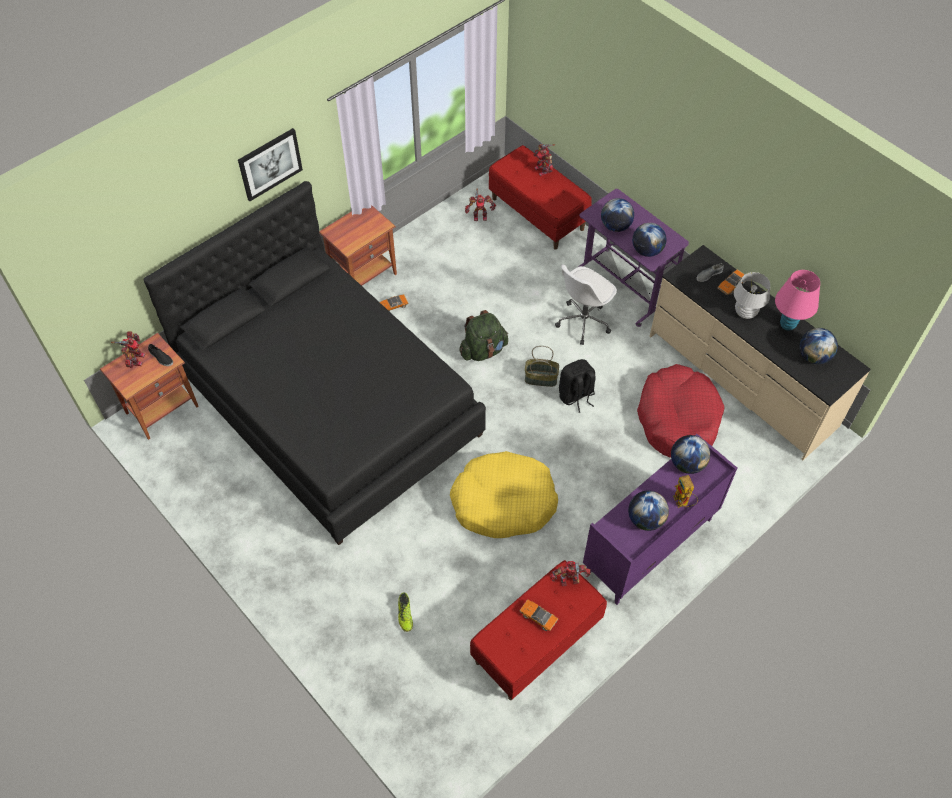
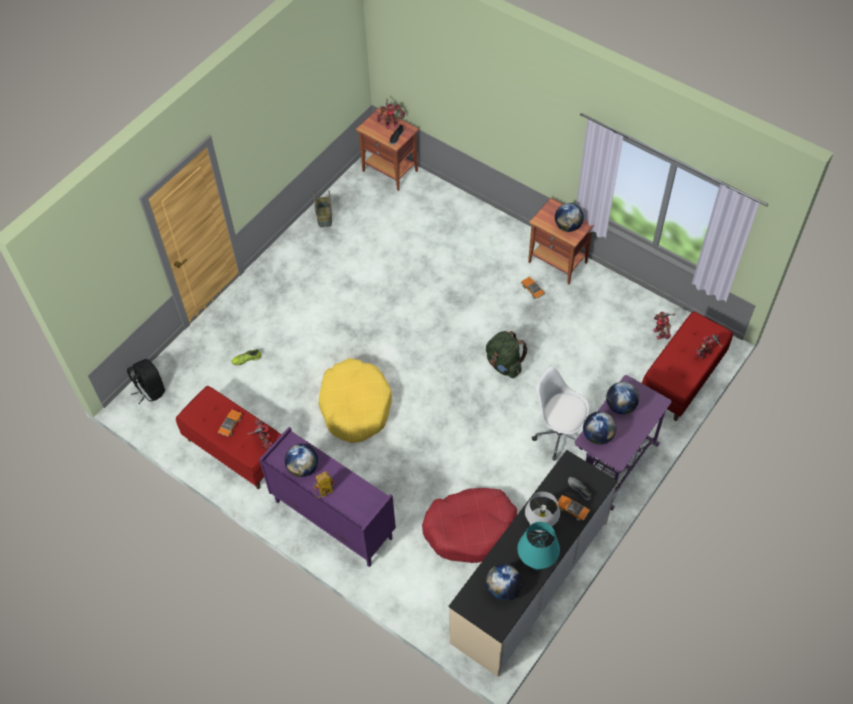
camera: 80 degrees right, 0 degrees up
black bed [144,181,486,545] -> none
picture [238,128,303,201] -> none
basket [525,346,559,387] -> basket moved to [314,191,332,227]
black backpack [559,359,596,413] -> black backpack moved to [127,359,165,404]
globe [671,435,710,474] -> globe moved to [555,203,584,232]
pink table lamp [775,270,820,331] -> turquoise table lamp [517,522,560,570]

